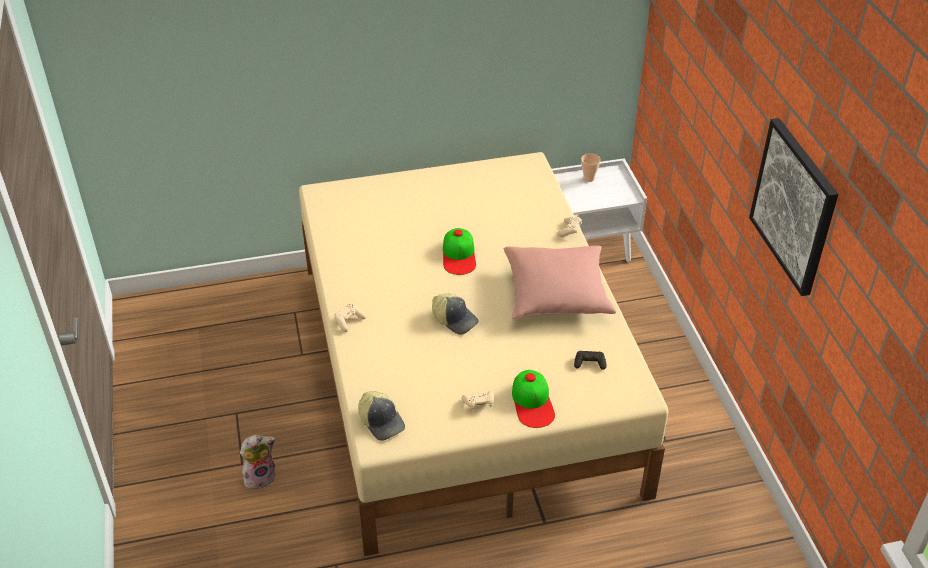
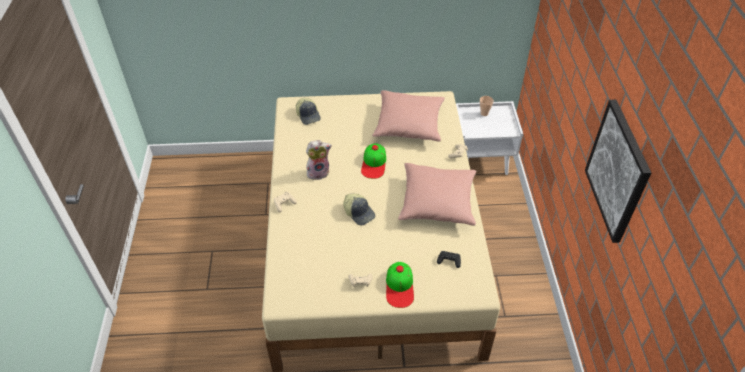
camera: 10 degrees right, 5 degrees up
plush toy [240,435,276,489] -> plush toy moved to [306,140,332,180]
cap [358,391,405,441] -> cap moved to [296,98,321,125]
none -> pink pillow [372,90,445,141]

